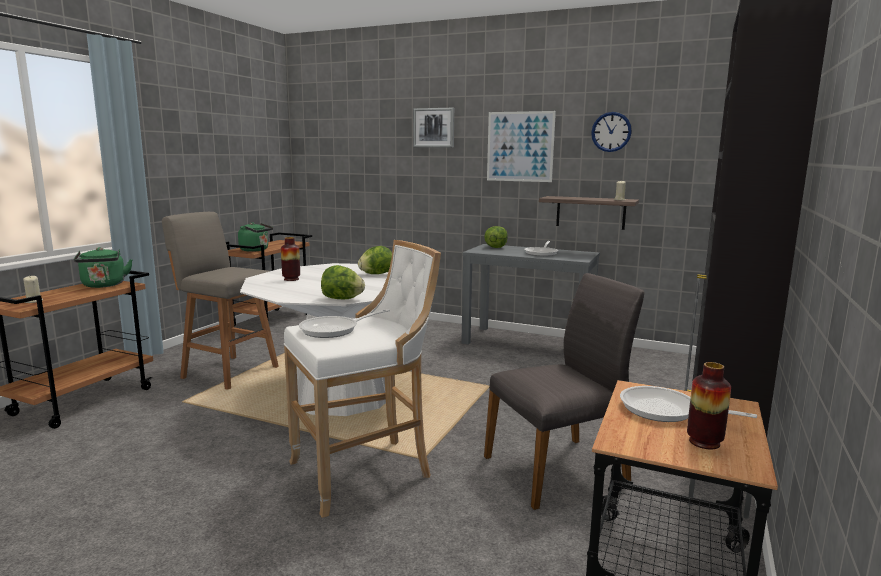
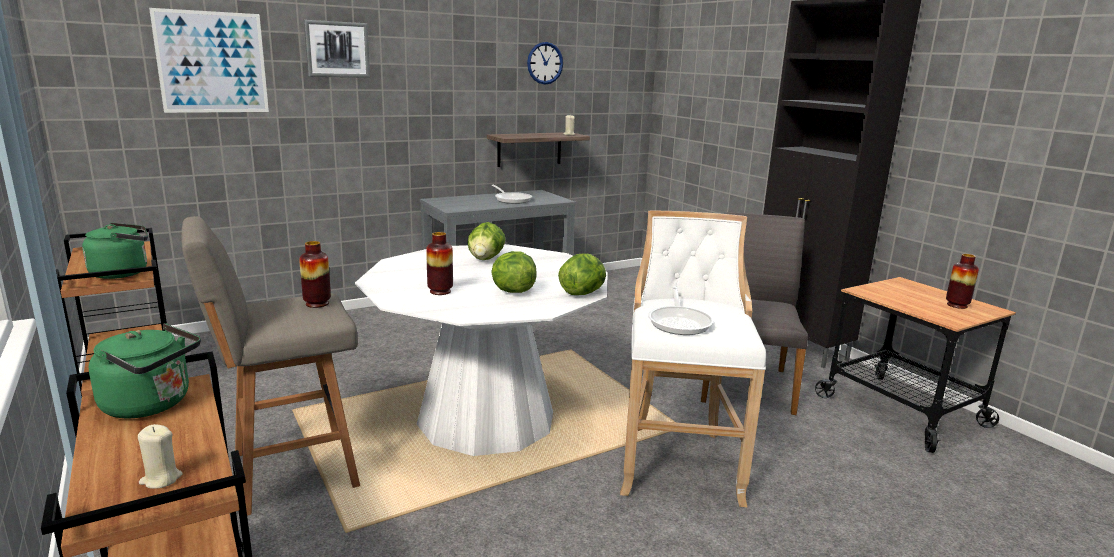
camera: 55 degrees left, 5 degrees up
lettuce [484,226,507,248] -> lettuce moved to [491,251,537,293]
picture [487,111,556,182] -> picture moved to [149,8,269,113]
frying pan [620,386,757,422] -> none
none -> vase [299,241,331,308]

